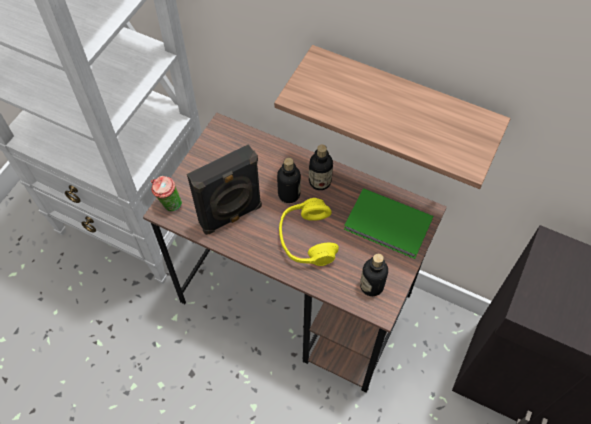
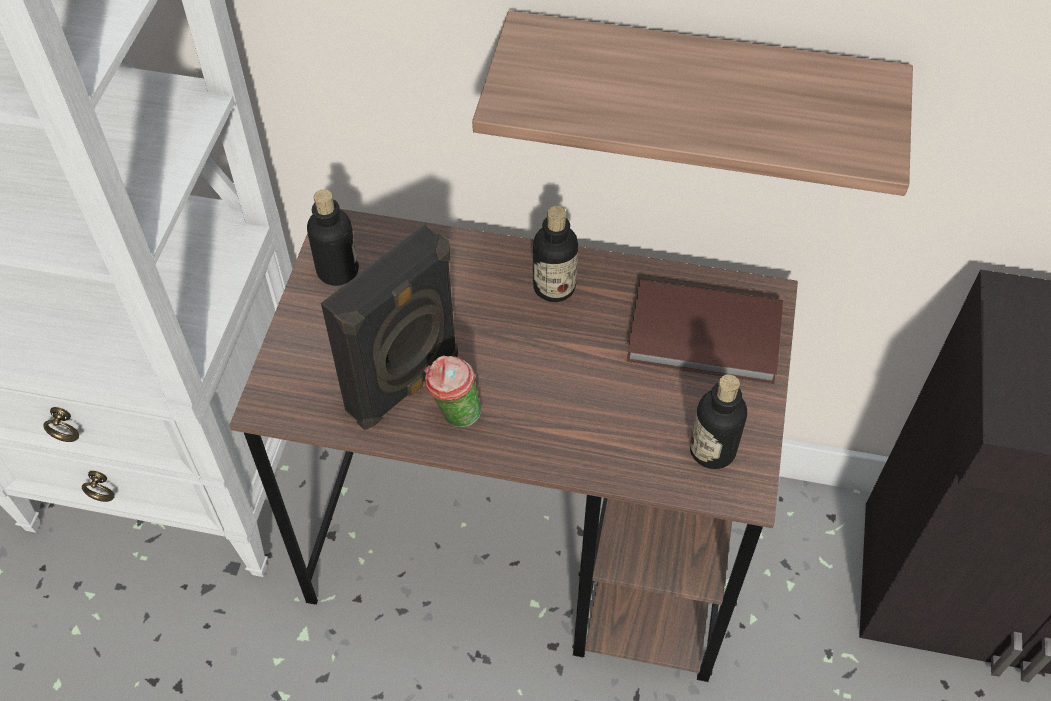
camera: 15 degrees left, 5 degrees down
cup [151,176,182,212] -> cup moved to [424,355,481,427]
bottle [277,158,301,203] -> bottle moved to [307,189,359,286]
yellow headphones [279,198,339,266] -> none
green book [344,188,433,259] -> brown book [626,279,783,384]

